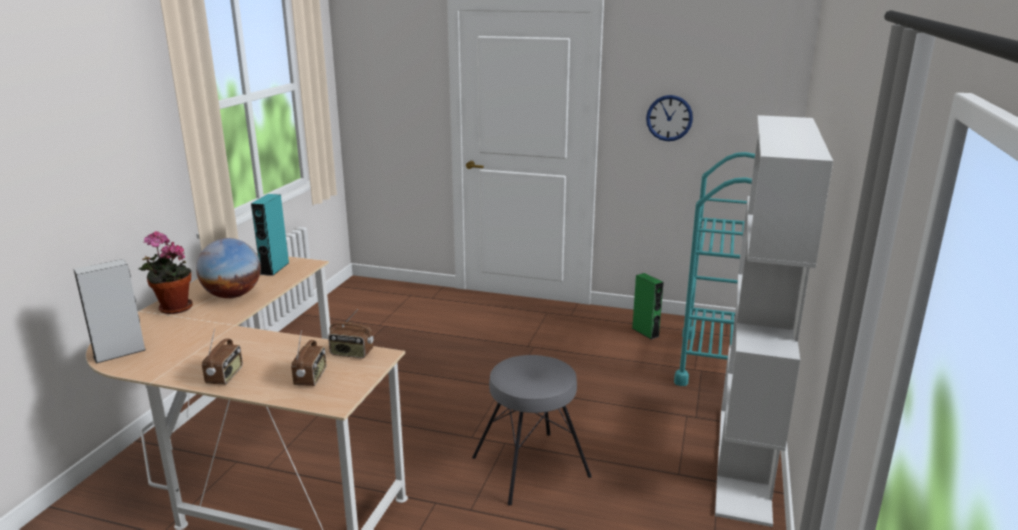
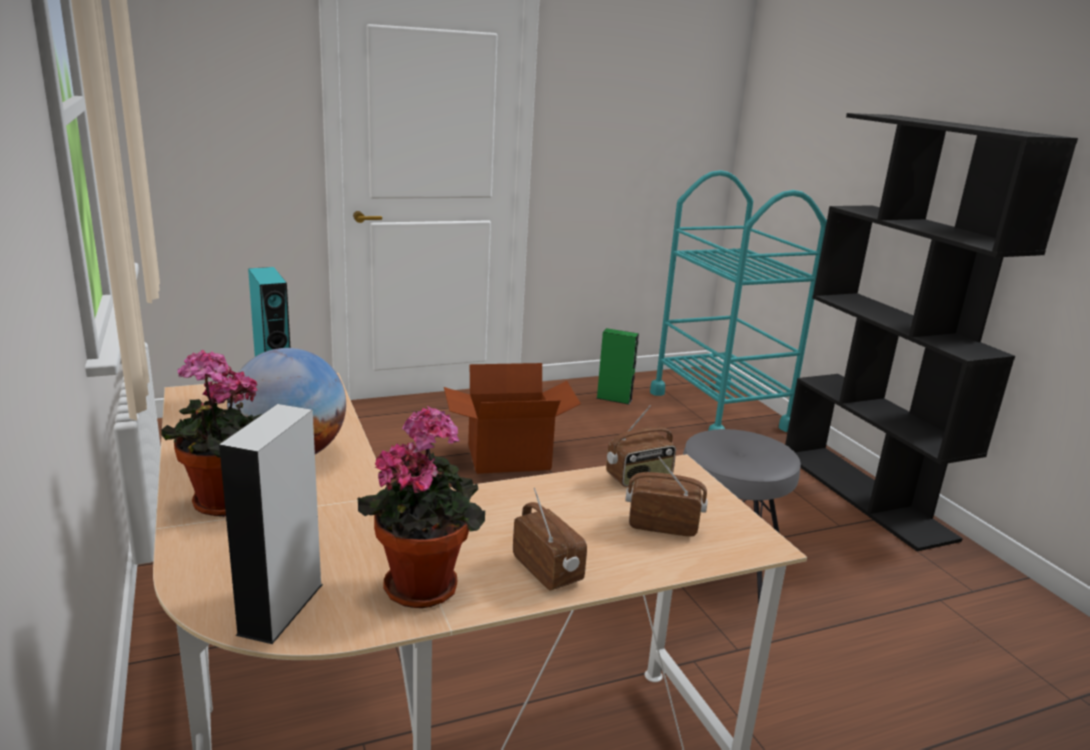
camera: 40 degrees left, 0 degrees up
radio [291,330,326,386] -> radio turned 45 degrees counterclockwise [625,456,708,537]
wall clock [646,95,693,141] -> none
white bookcase [715,115,833,527] -> black bookcase [785,113,1078,551]
none -> potted plant [357,406,485,608]
none -> cardboard box [444,363,581,474]

